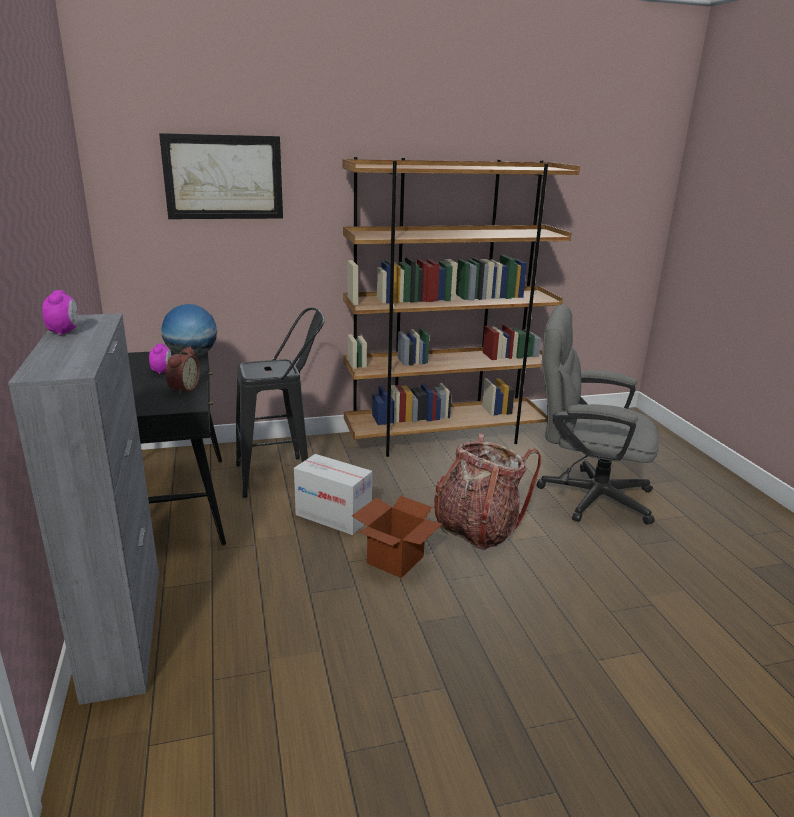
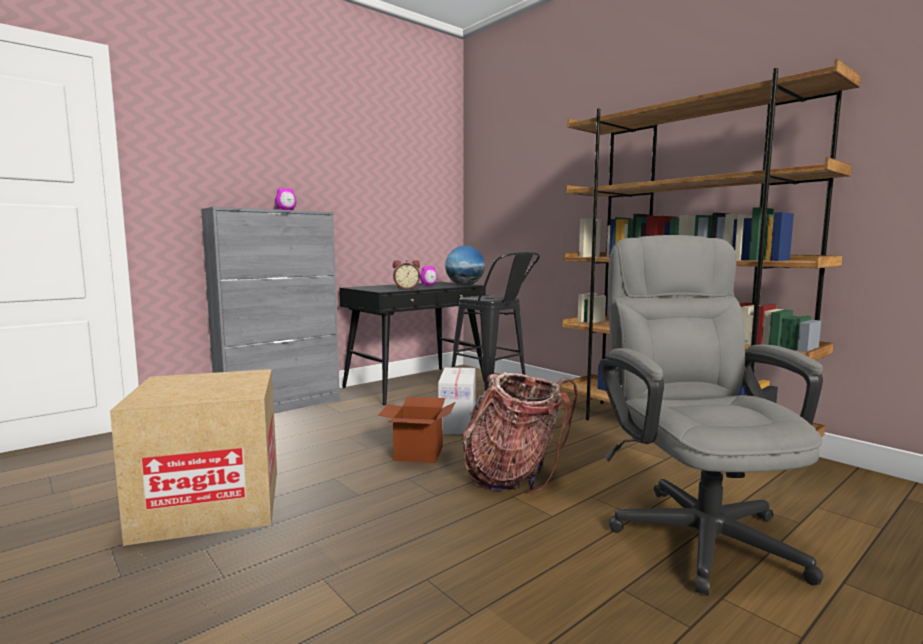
camera: 65 degrees right, 15 degrees down
picture [159,133,283,219] -> none
none -> cardboard box [110,369,277,546]

